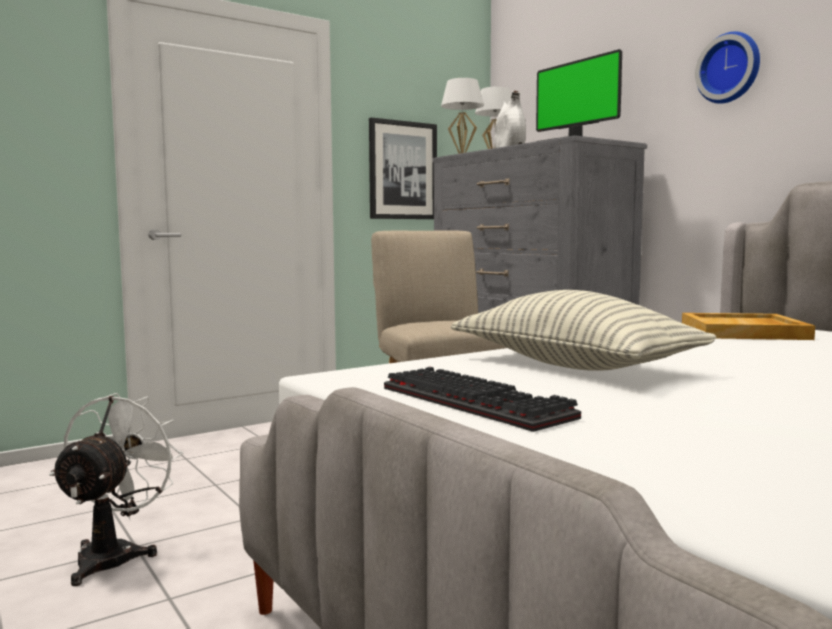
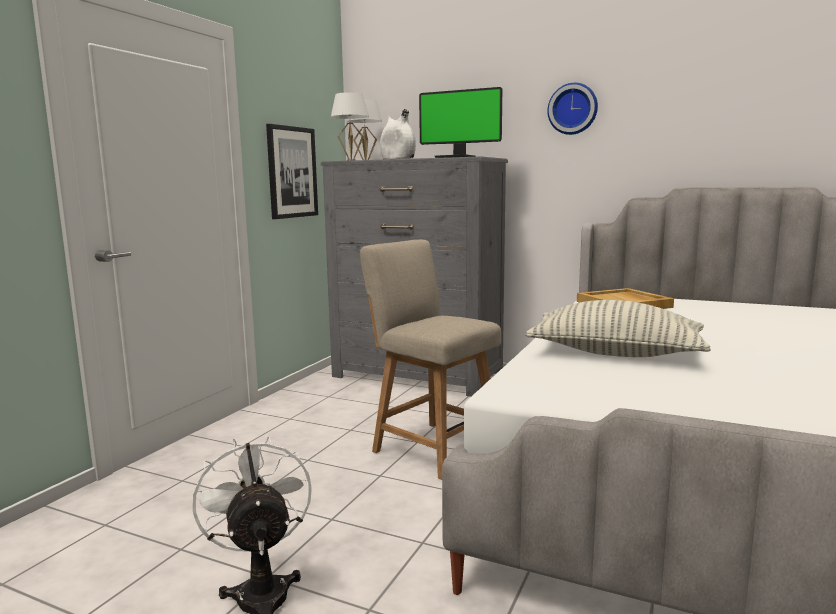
camera: 30 degrees left, 5 degrees up
keyboard [384,367,581,432] -> none

